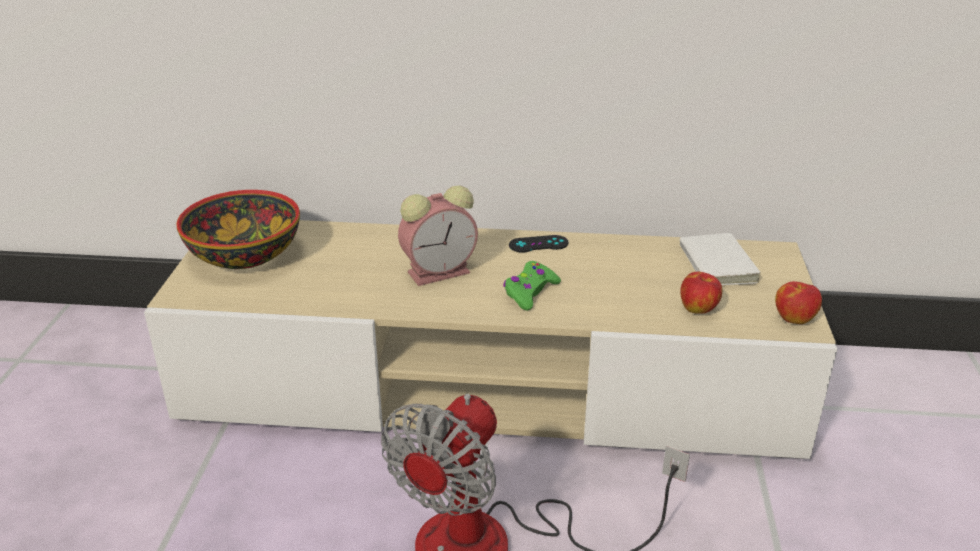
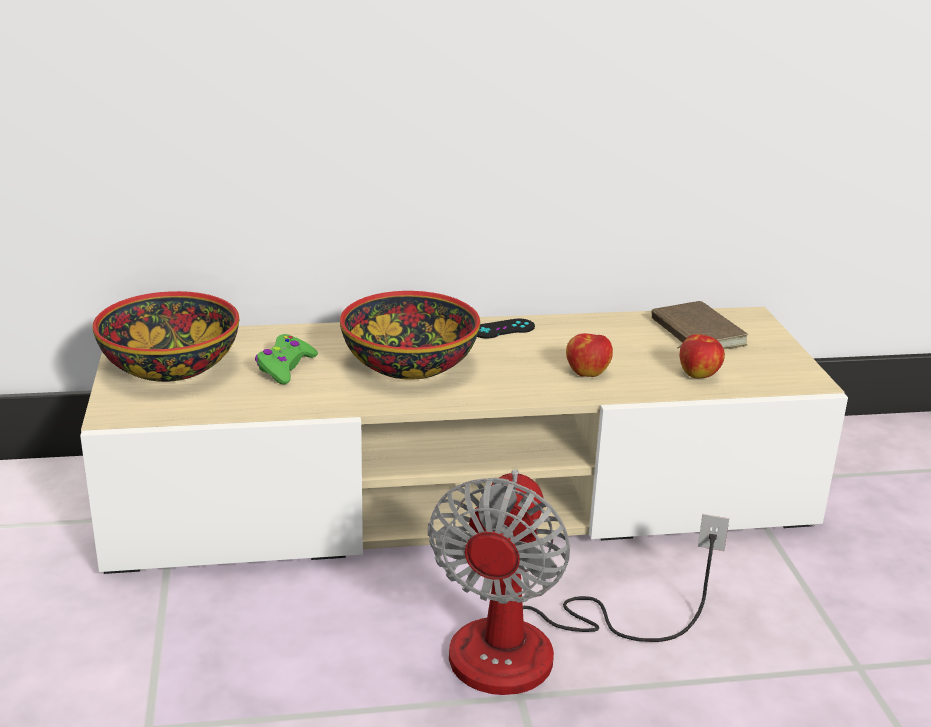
camera: 15 degrees left, 5 degrees down
alarm clock [398,185,478,286] -> bowl [340,291,480,380]
green game controller [503,261,561,310] -> green game controller moved to [255,334,318,384]
white book [680,233,761,285] -> brown book [651,301,748,349]
apple [775,281,822,324] -> apple moved to [566,333,613,377]

